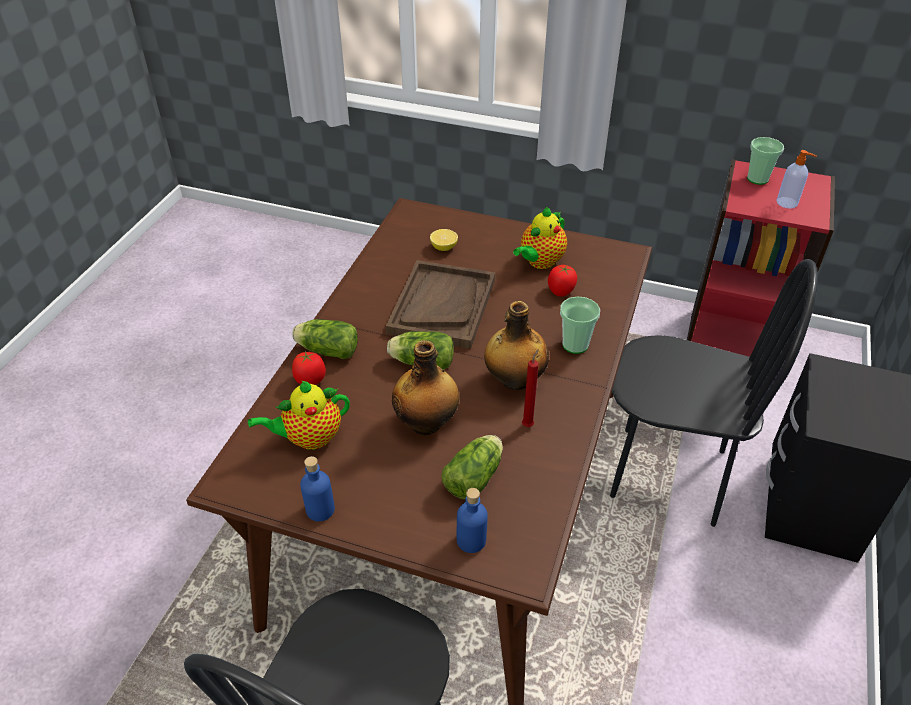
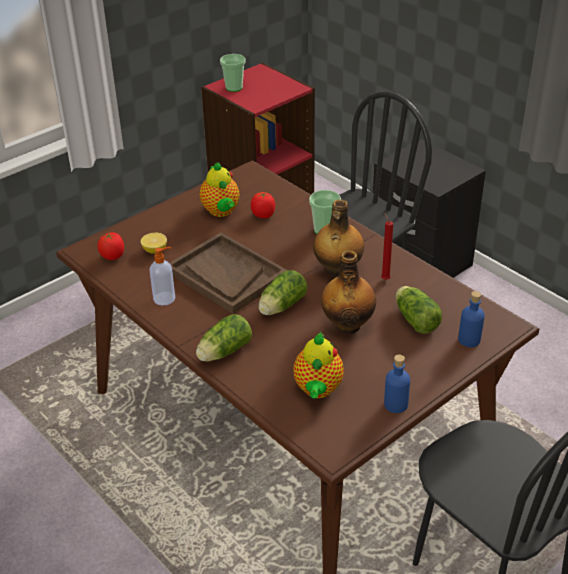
camera: 60 degrees left, 5 degrees down
tomato [292,350,326,385] -> tomato moved to [98,232,124,260]
soap dispenser [776,150,816,209] -> soap dispenser moved to [150,247,175,306]

